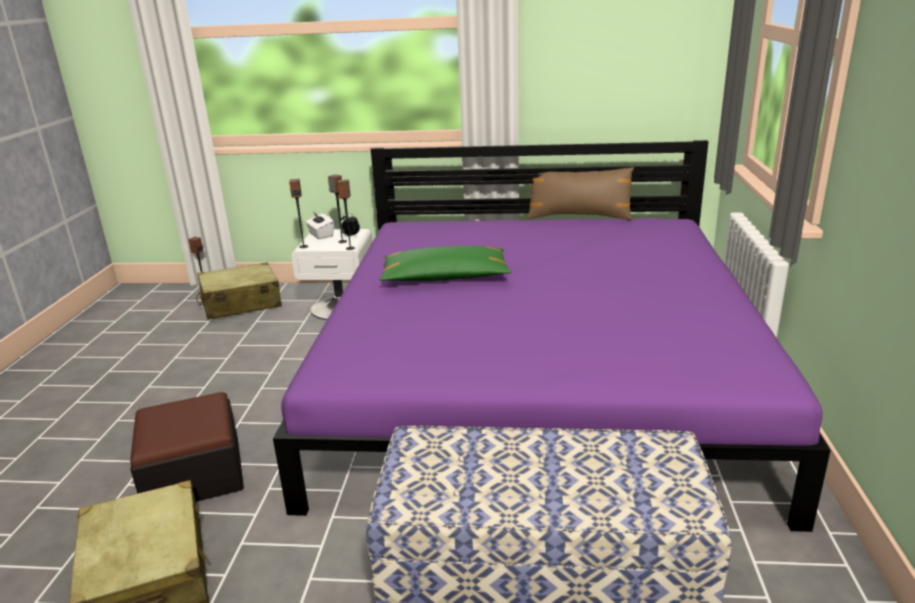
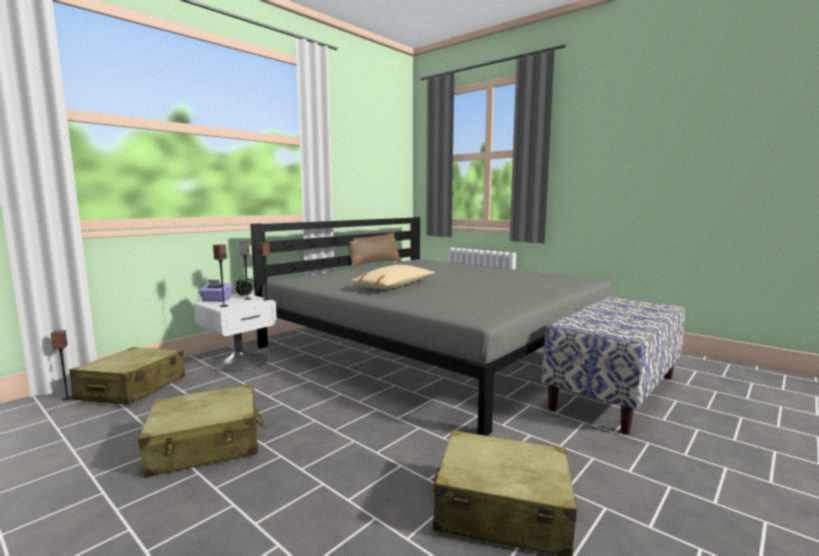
camera: 55 degrees left, 15 degrees down
ottoman [130,392,244,502] -> none
purple bed [273,140,831,532] -> grey bed [250,217,613,436]
white tissue box [305,211,334,239] -> purple tissue box [199,279,233,302]
green pillow [379,246,512,281] -> beige pillow [351,265,435,289]
none -> beige suitcase [138,384,265,478]

